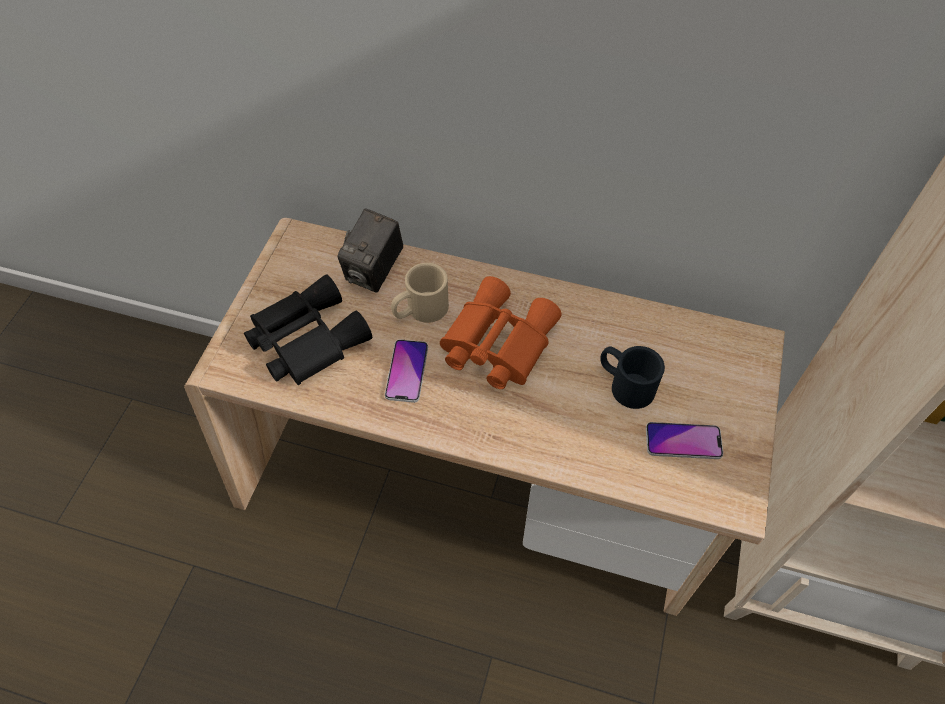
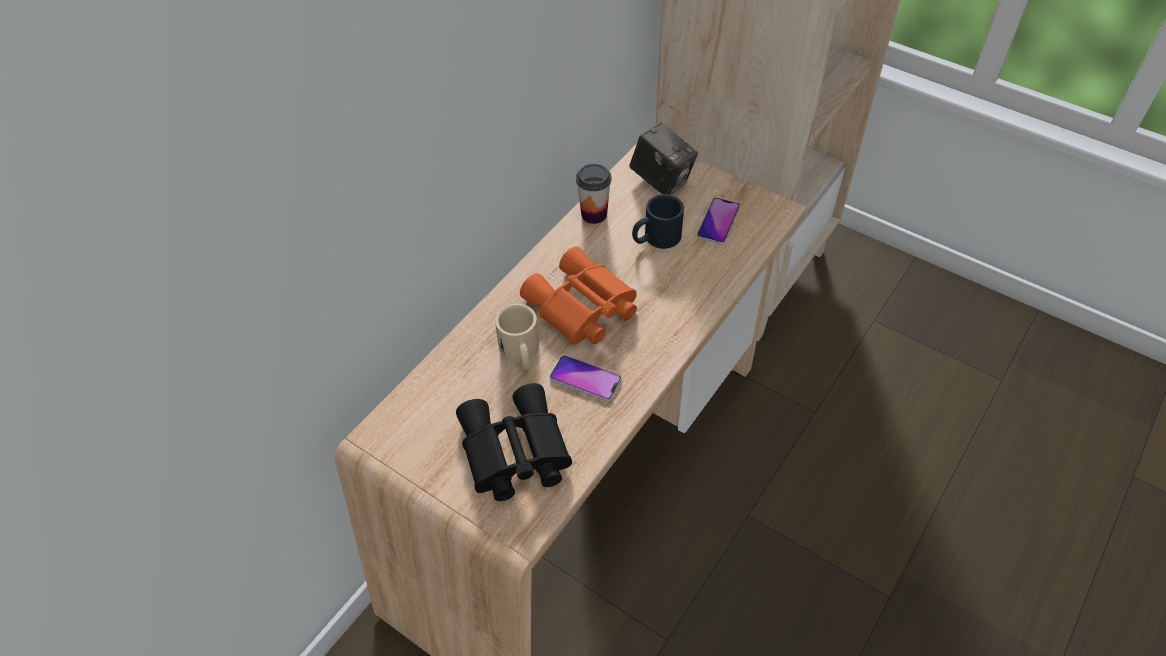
camera: 70 degrees left, 5 degrees down
camera [337,208,403,293] -> camera moved to [629,122,698,195]
none -> cup [576,164,612,224]

